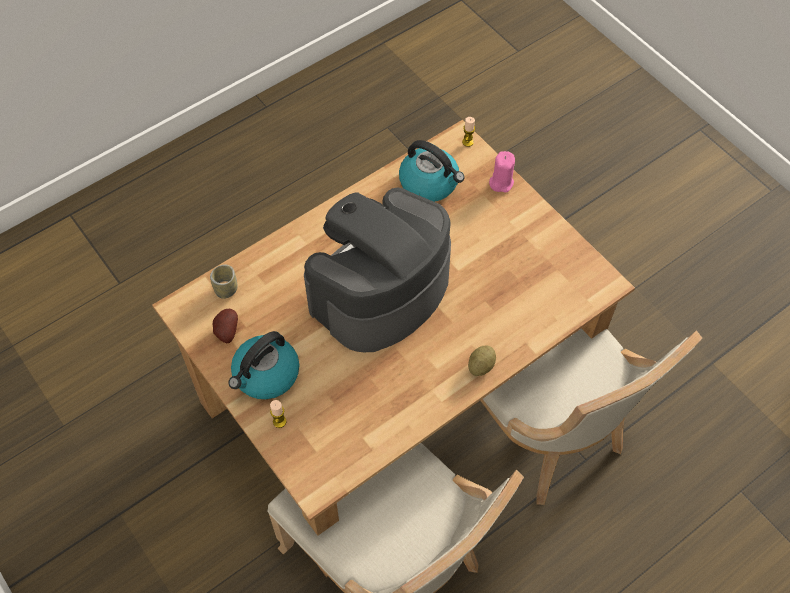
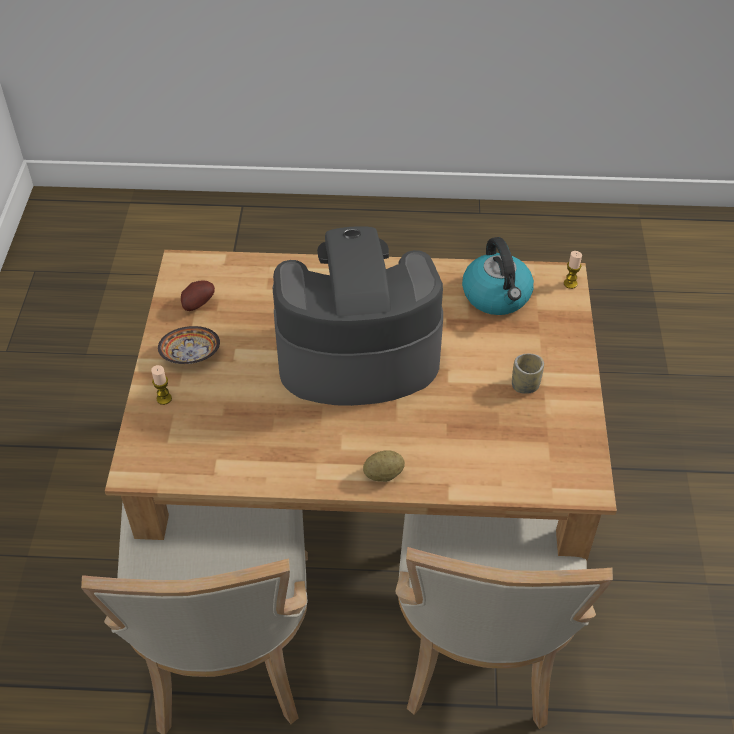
camera: 40 degrees right, 10 degrees down
cup [210,264,237,299] -> cup moved to [512,354,544,394]
kettle [228,331,299,399] -> bowl [158,326,220,364]
pink candle [489,151,515,193] -> none

